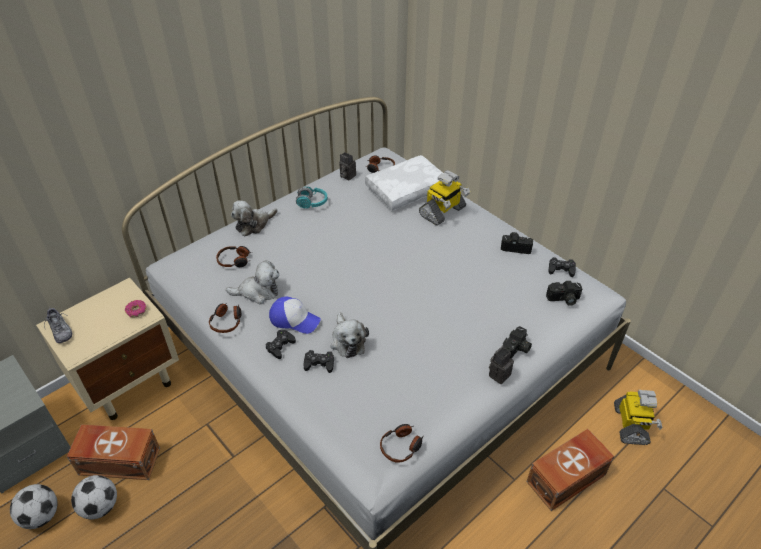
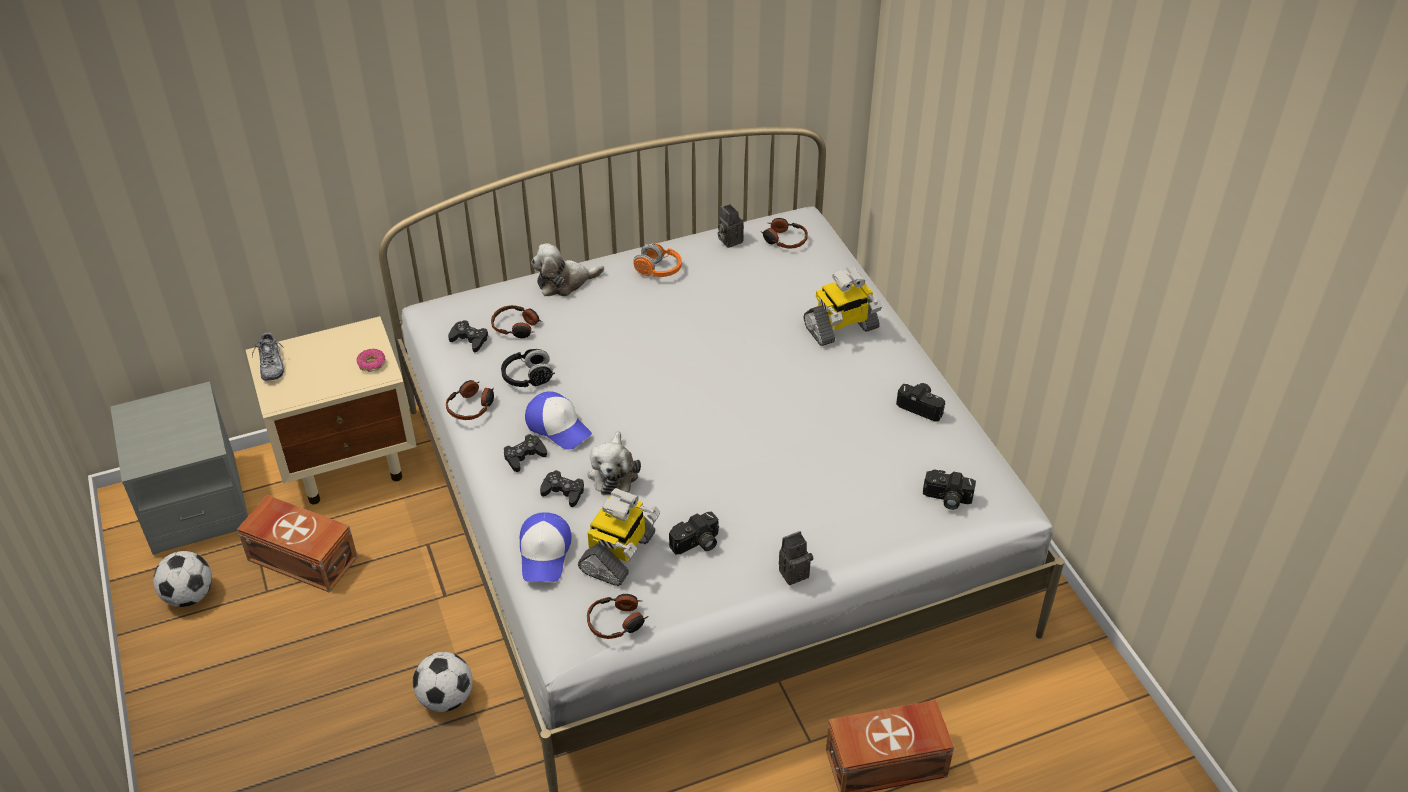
camera: 20 degrees right, 0 degrees up
football [71,475,117,519] -> football moved to [413,652,473,712]
plush toy [226,261,279,304] -> black headphones [501,349,555,387]
turquoise headphones [296,187,328,209] -> orange headphones [633,243,682,277]
white pillow [365,155,443,210] -> none
camera [503,326,532,359] -> camera moved to [669,512,719,554]
black game controller [548,257,576,277] -> black game controller moved to [448,320,489,352]
toy robot [614,390,663,445] -> toy robot moved to [578,488,660,586]
none -> cap [520,512,571,582]

